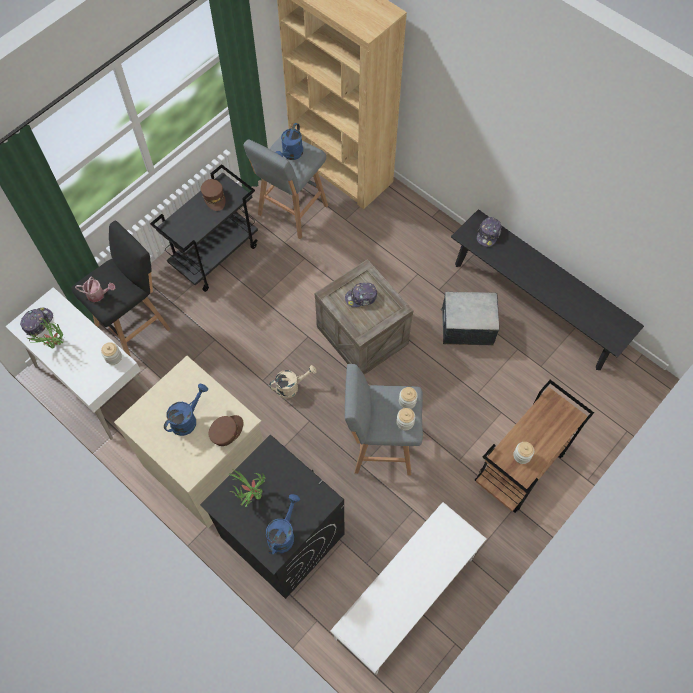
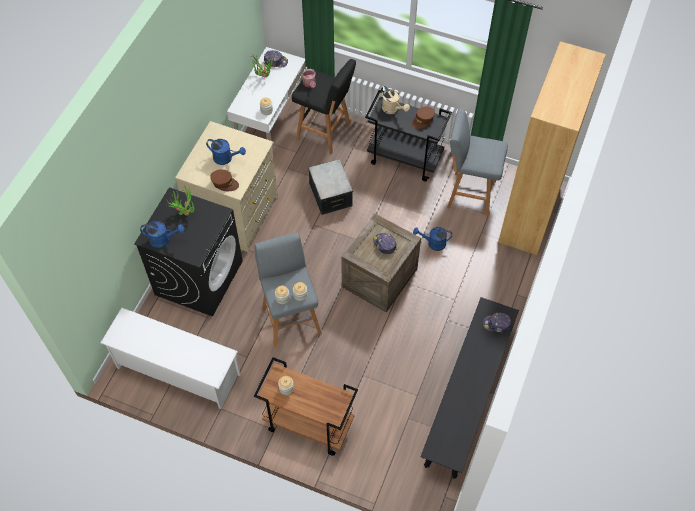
camera: 70 degrees right, 5 degrees down
beige watering can [269,365,317,399] -> beige watering can moved to [381,86,410,114]
blue watering can [275,123,303,160] -> blue watering can moved to [413,227,452,251]
storage box [441,292,499,346] -> storage box moved to [308,159,353,215]

